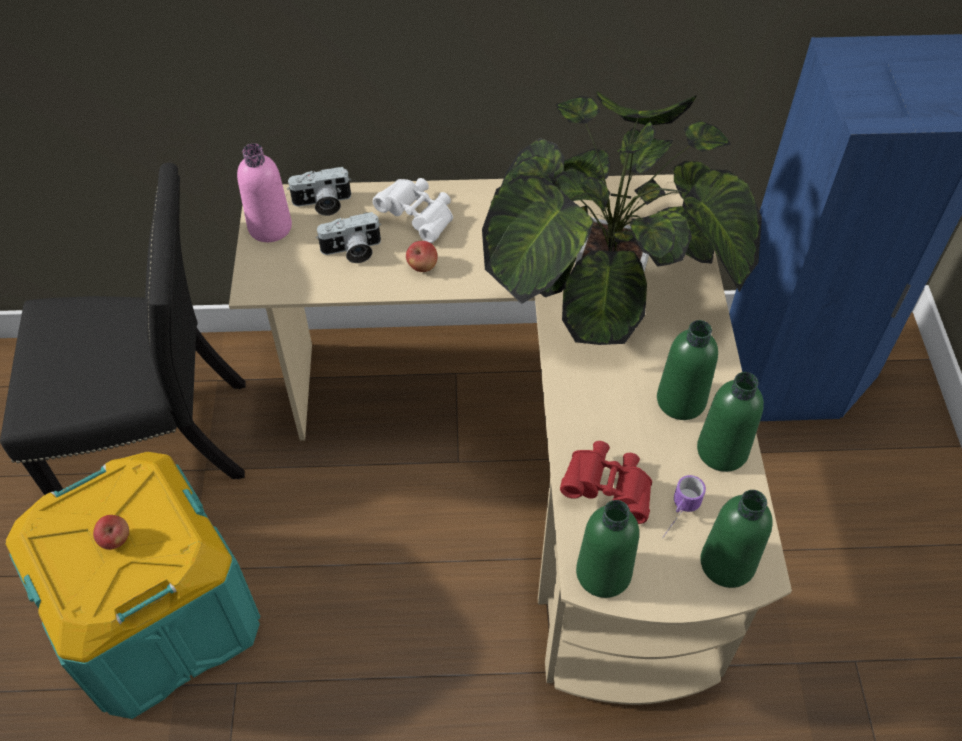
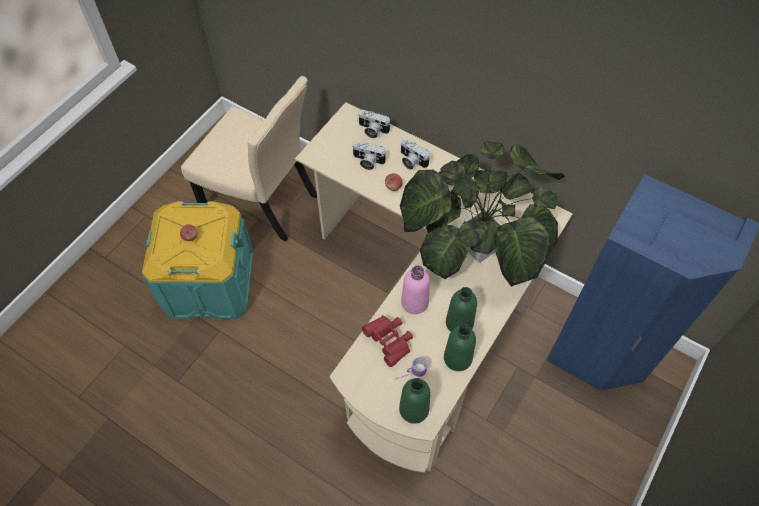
camera: 35 degrees right, 5 degrees up
black chair [0,163,246,495] -> beige chair [181,76,317,241]
pink bottle [237,143,292,242] -> pink bottle moved to [401,265,430,314]
white binoculars [373,178,453,243] -> camera [401,138,430,170]
green bottle [576,500,639,598] -> none

